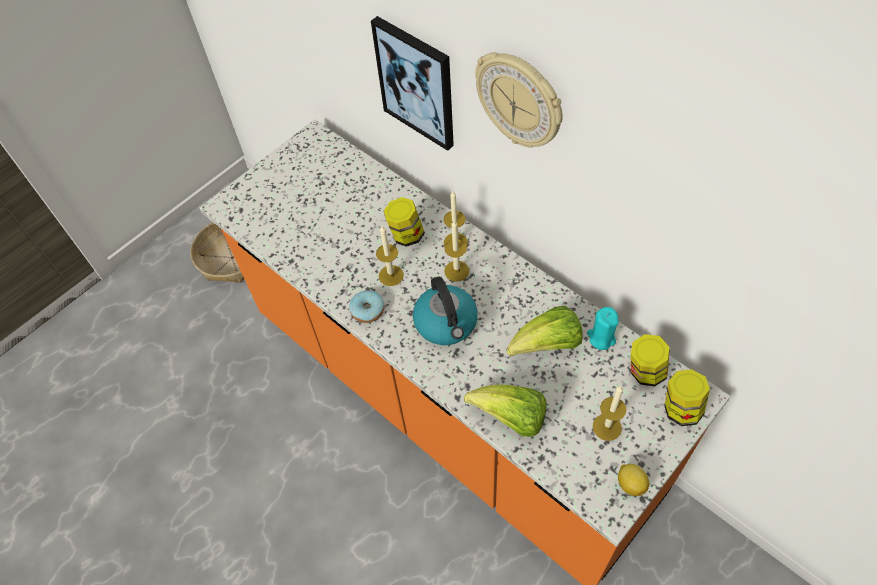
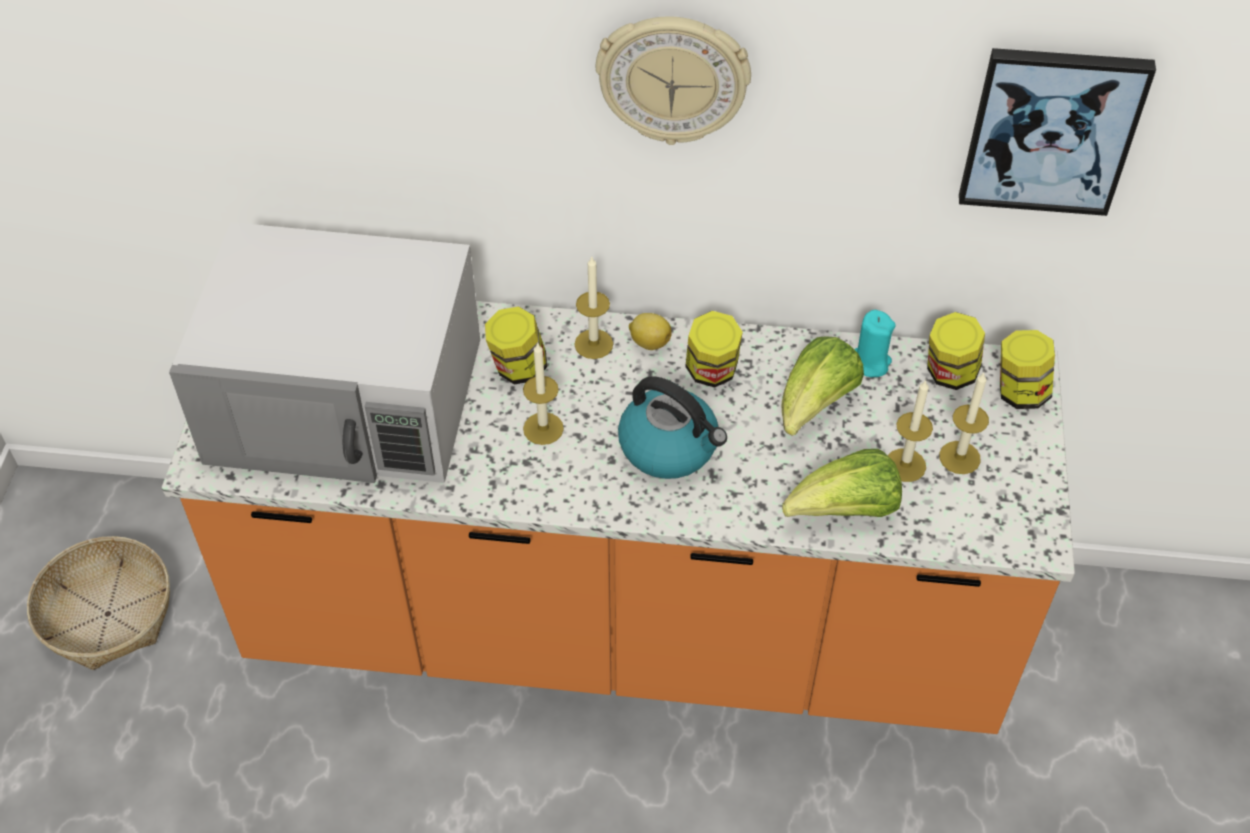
camera: 40 degrees left, 5 degrees down
donut [349,290,385,323] -> none
picture [371,16,454,151] -> picture moved to [959,48,1156,216]
candle [444,221,469,282] -> candle moved to [888,380,933,482]
lemon [618,464,649,496] -> lemon moved to [629,313,672,350]
none -> white microwave [169,222,480,483]
none -> jar [685,311,743,387]

